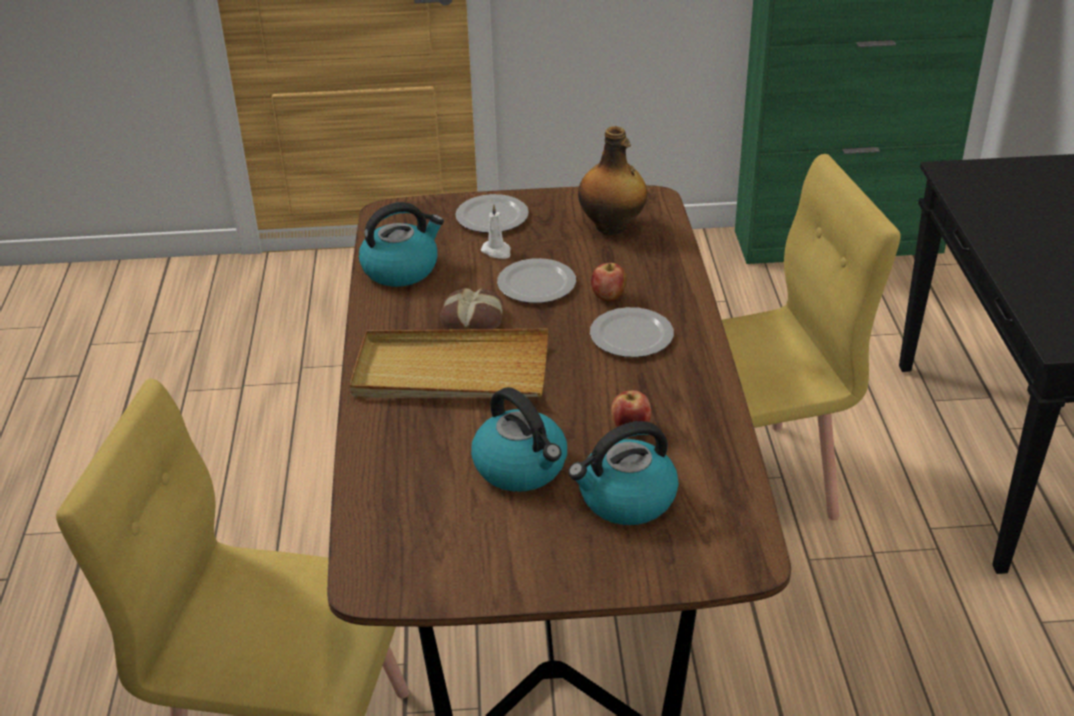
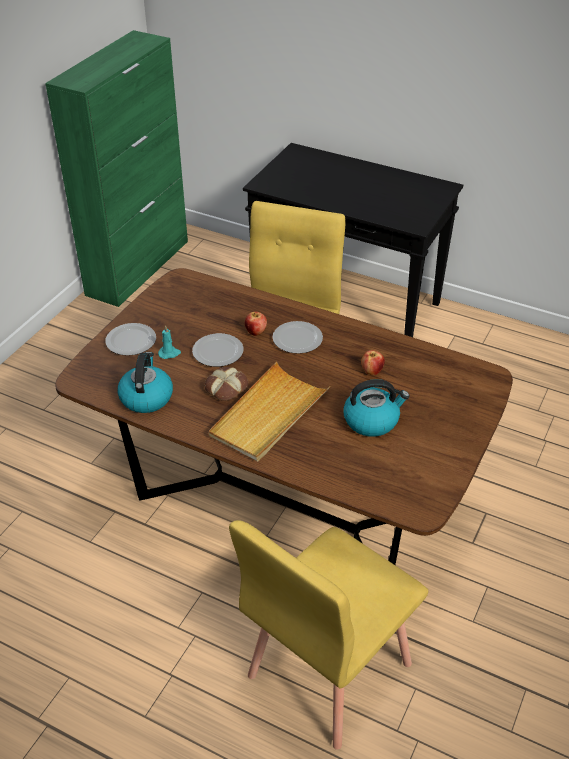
camera: 60 degrees left, 5 degrees up
white candle [481,205,511,259] -> turquoise candle [158,325,181,359]
kettle [568,421,679,525] -> none
bottle [578,126,647,235] -> none

